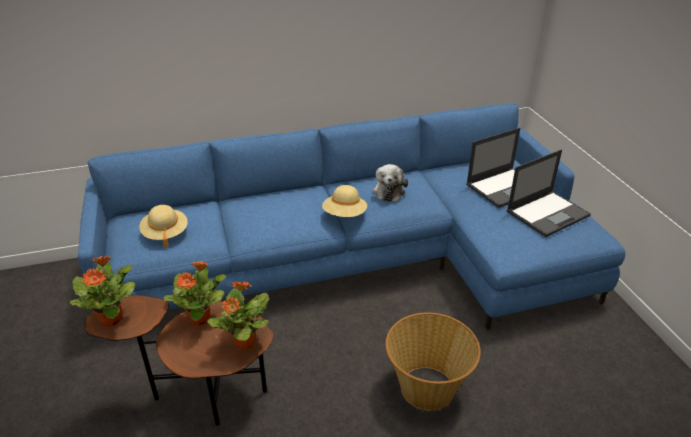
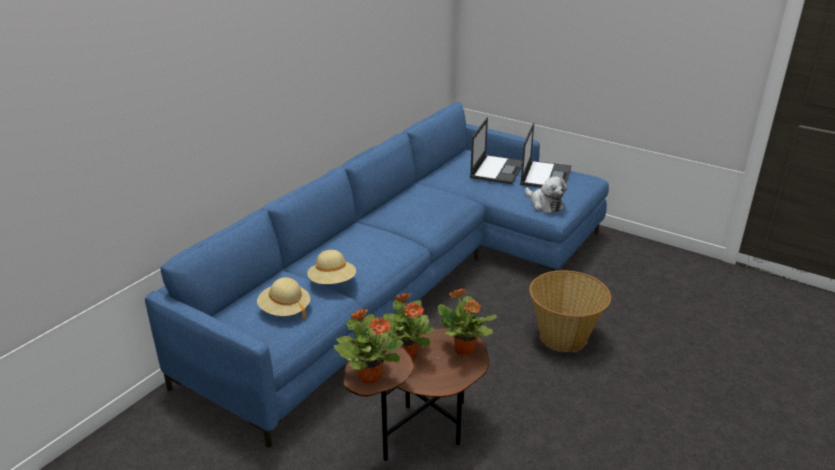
camera: 40 degrees left, 5 degrees down
beige hat [322,185,367,217] -> beige hat moved to [307,250,356,284]
plush toy [372,164,408,201] -> plush toy moved to [525,176,567,213]

